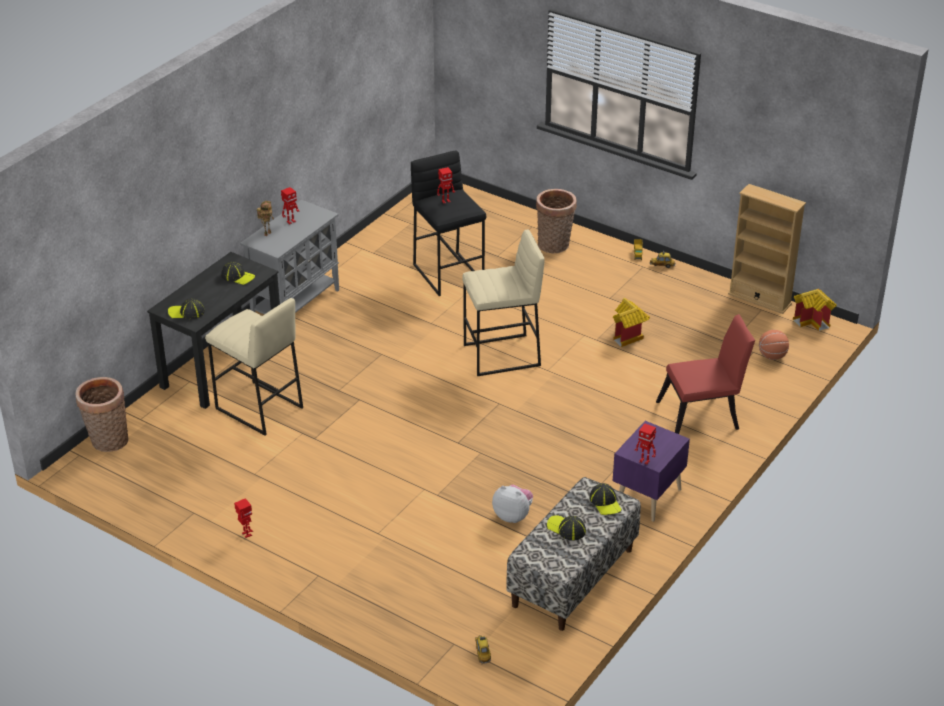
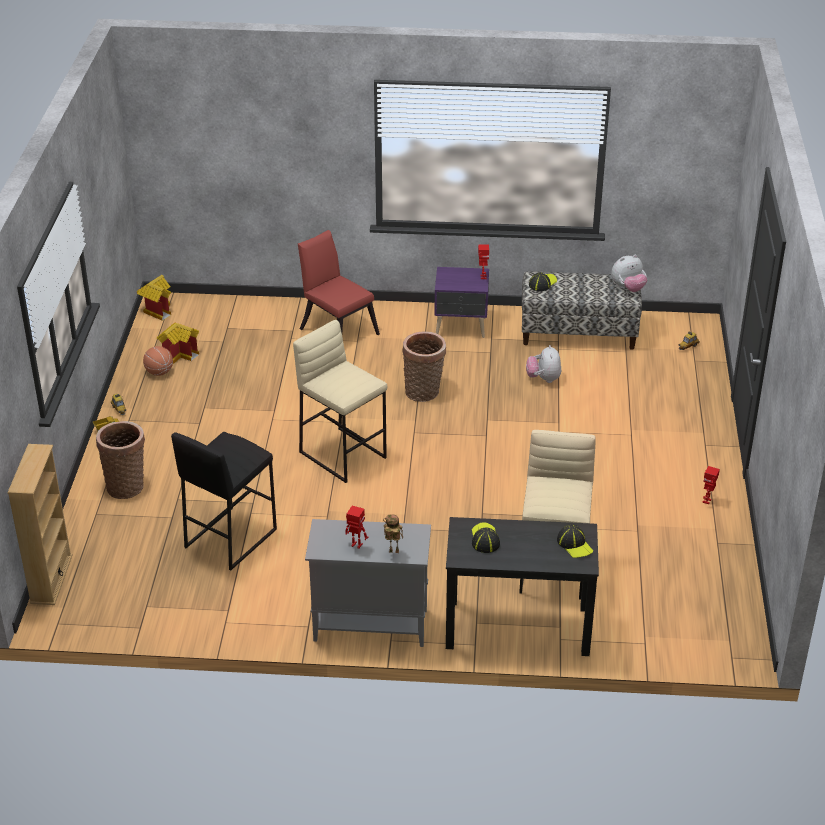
camera: 120 degrees left, 0 degrees up
basket [75,377,129,452] -> basket moved to [402,331,446,402]
toy robot [437,167,455,204] -> none
cap [547,515,586,541] -> none
toy house [613,298,650,347] -> toy house moved to [157,323,199,364]
beige bookcase [728,184,806,314] -> beige bookcase moved to [7,444,73,605]
basketball [759,330,789,360] -> basketball moved to [143,346,173,376]
none -> plush toy [611,255,647,292]

